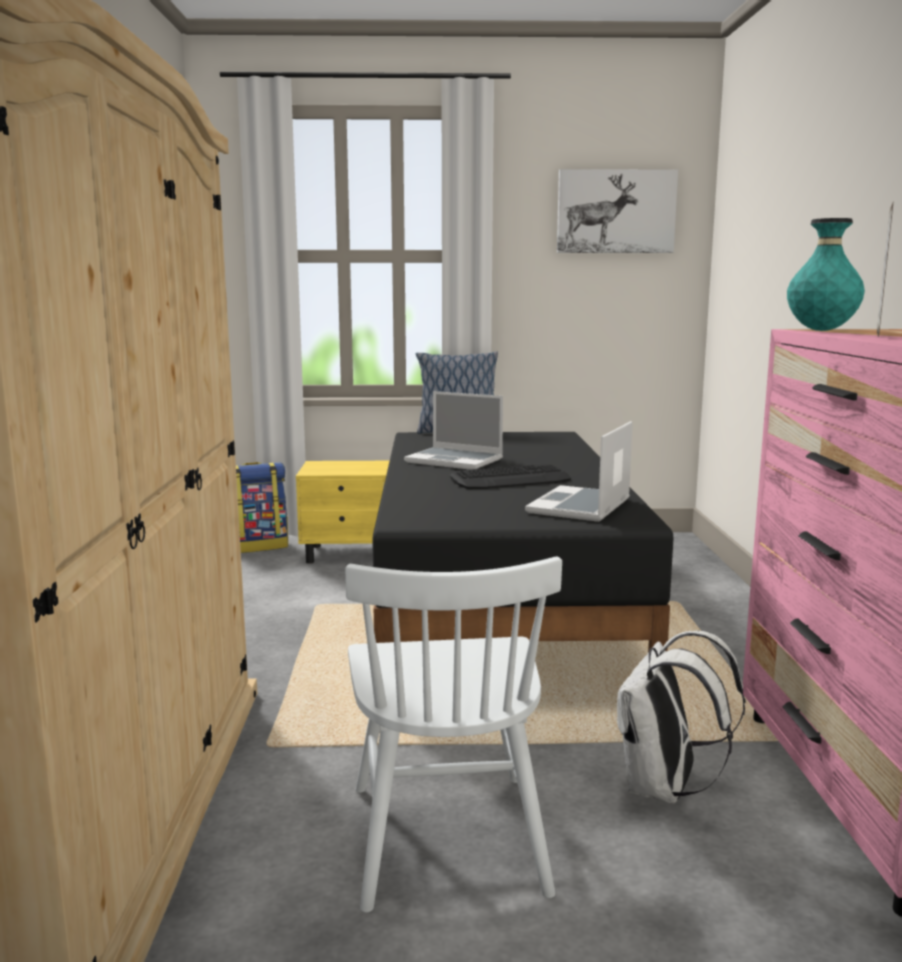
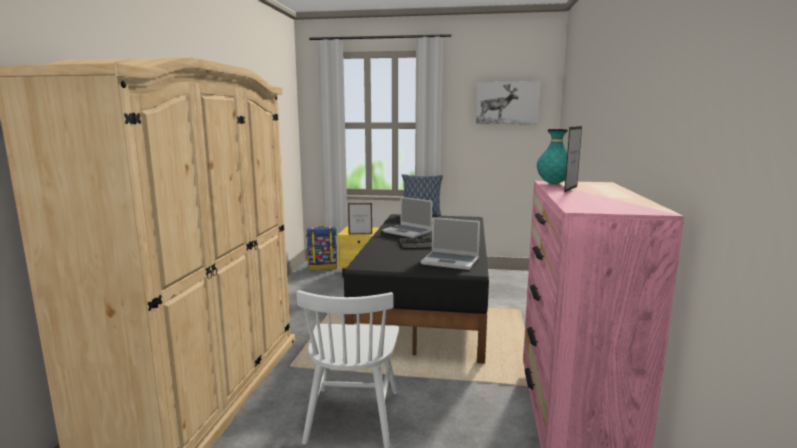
camera: 10 degrees right, 0 degrees up
laptop [525,421,633,522] -> laptop turned 105 degrees counterclockwise [420,217,480,270]
white backpack [617,630,746,804] -> none
none -> picture frame [348,203,372,235]

